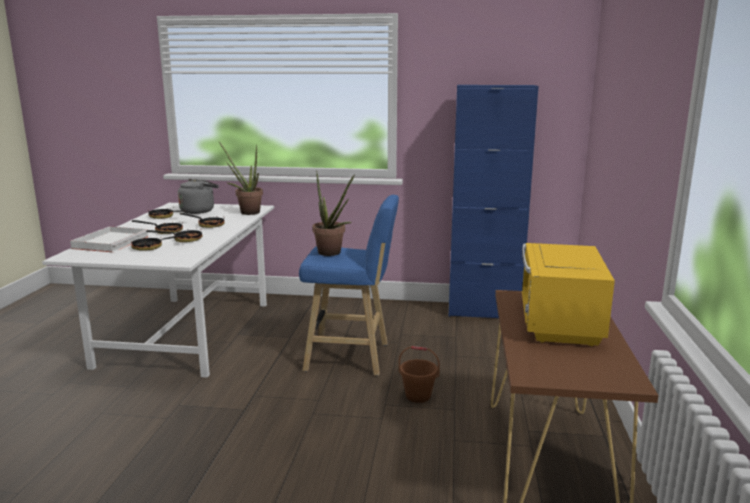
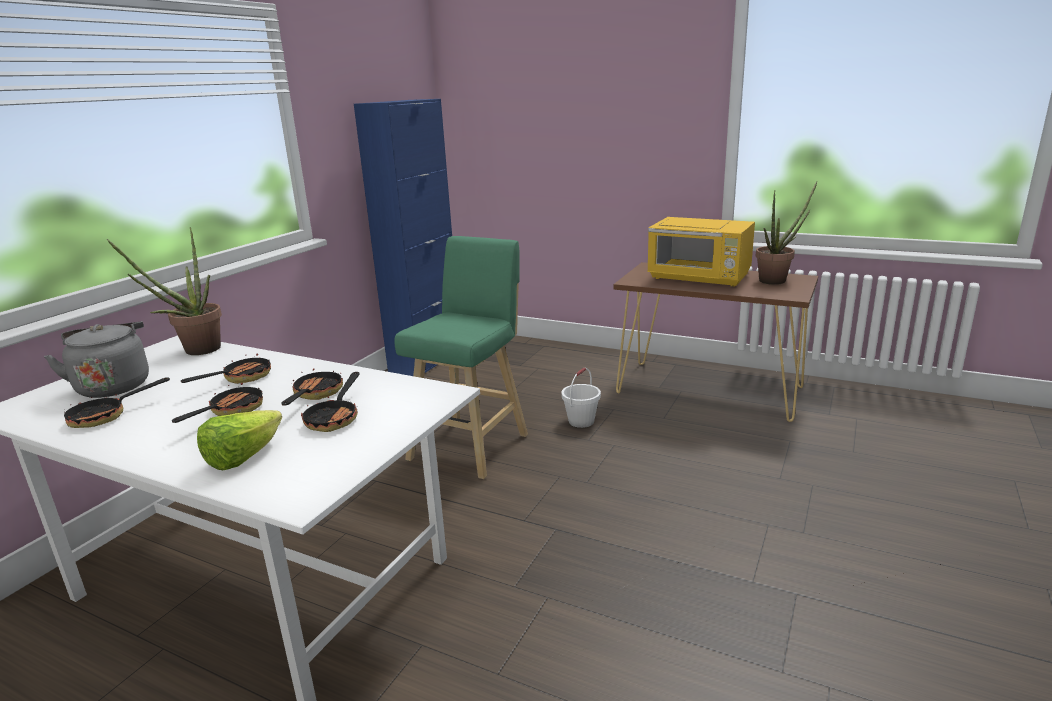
camera: 70 degrees left, 5 degrees up
white tray [70,227,148,252] -> lettuce [197,410,282,470]
blue stool [299,195,399,376] -> green stool [394,236,528,479]
potted plant [313,171,355,256] -> potted plant moved to [756,181,817,285]
brown bucket [399,346,440,403] -> white bucket [561,367,601,428]

